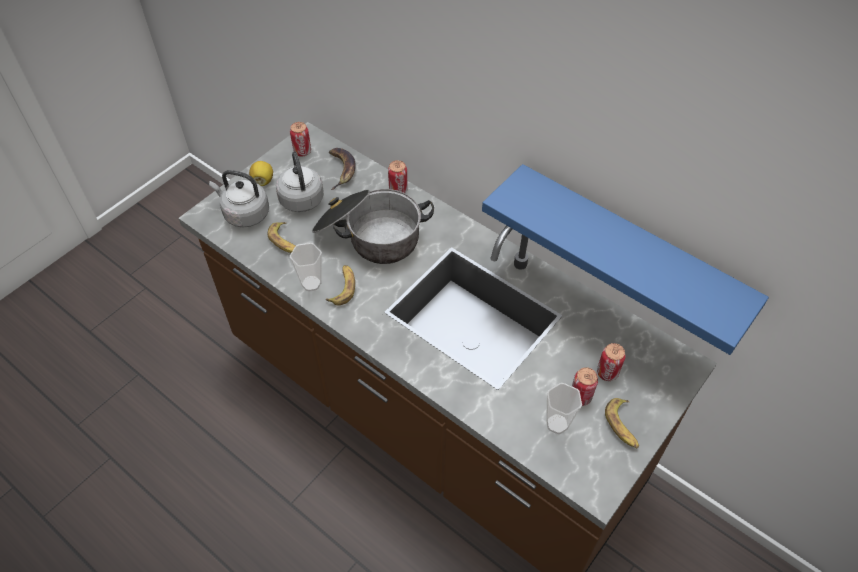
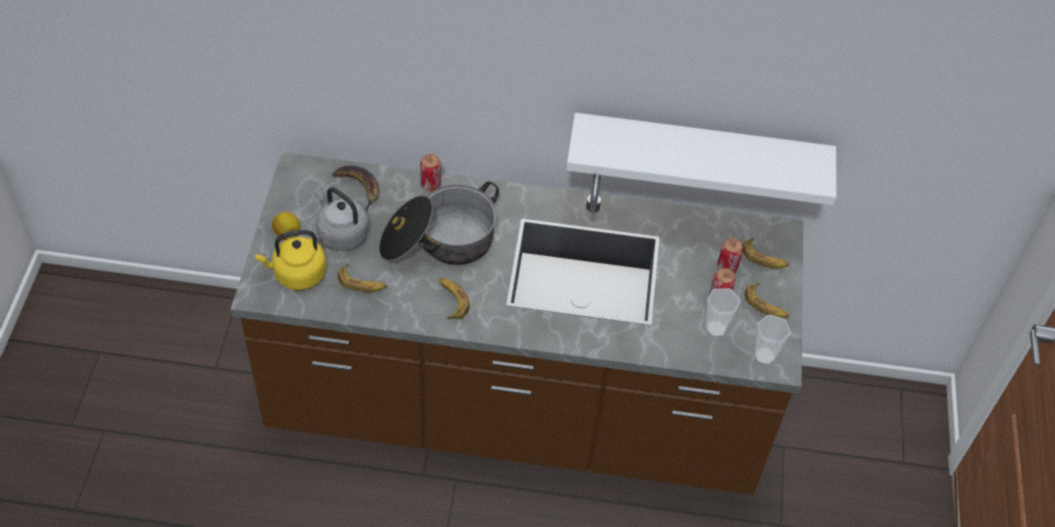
camera: 35 degrees left, 0 degrees up
grey kettle [209,170,269,227] -> yellow kettle [255,230,326,290]
can [290,122,311,157] -> none
cup [290,243,322,291] -> cup moved to [754,315,791,365]
blue shelf [482,164,769,355] -> white shelf [566,113,836,205]
none -> banana [742,238,789,268]

